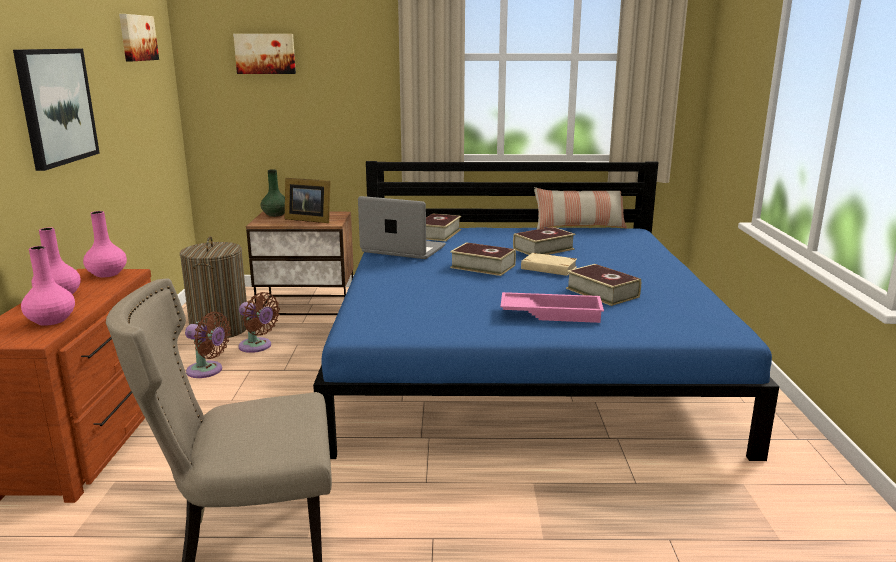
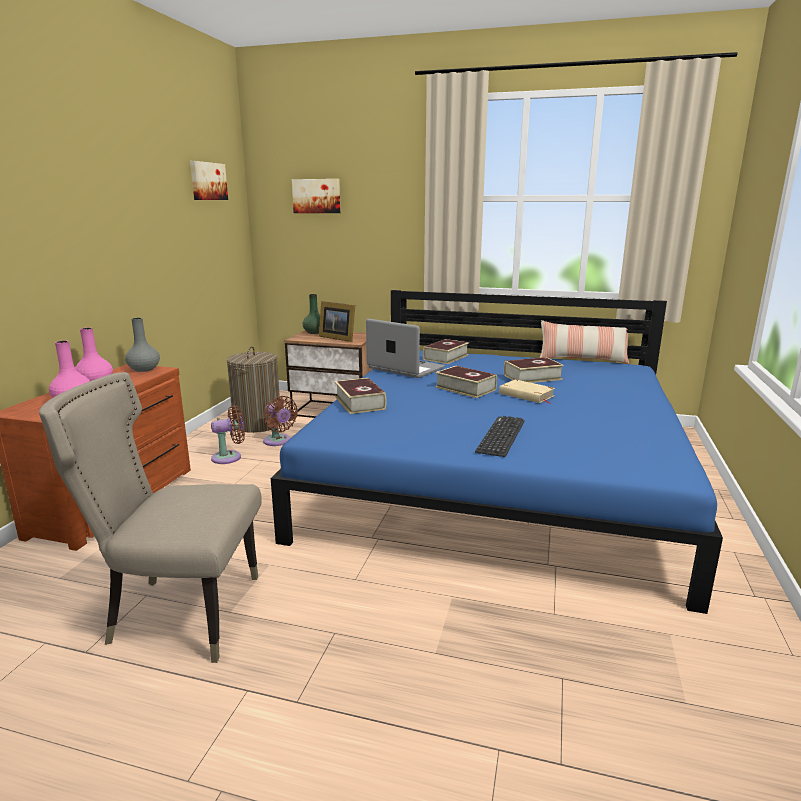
camera: 15 degrees right, 0 degrees up
picture [13,49,100,171] -> none
pink vase [83,211,127,277] -> grey vase [125,318,160,372]
brown fan [185,312,230,378] -> brown fan turned 60 degrees counterclockwise [211,405,245,464]
pink tray [500,292,604,323] -> keyboard [475,416,525,457]
book [566,264,641,306] -> book moved to [335,378,387,414]

